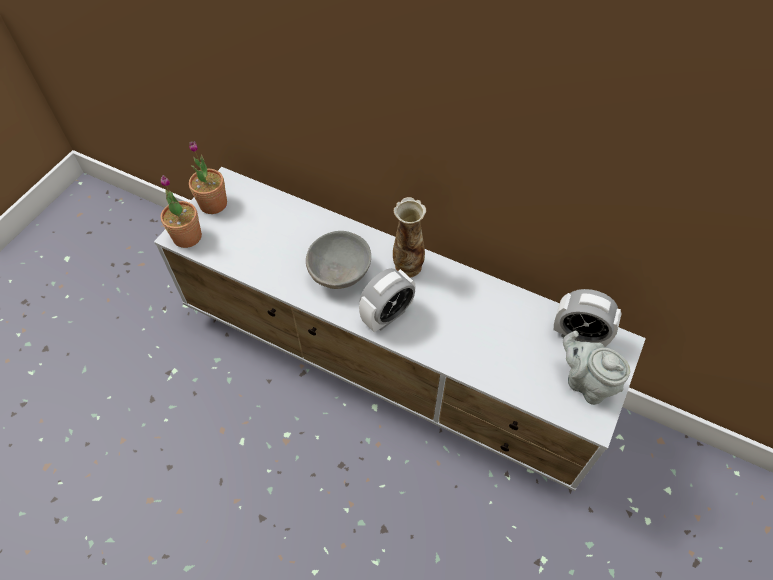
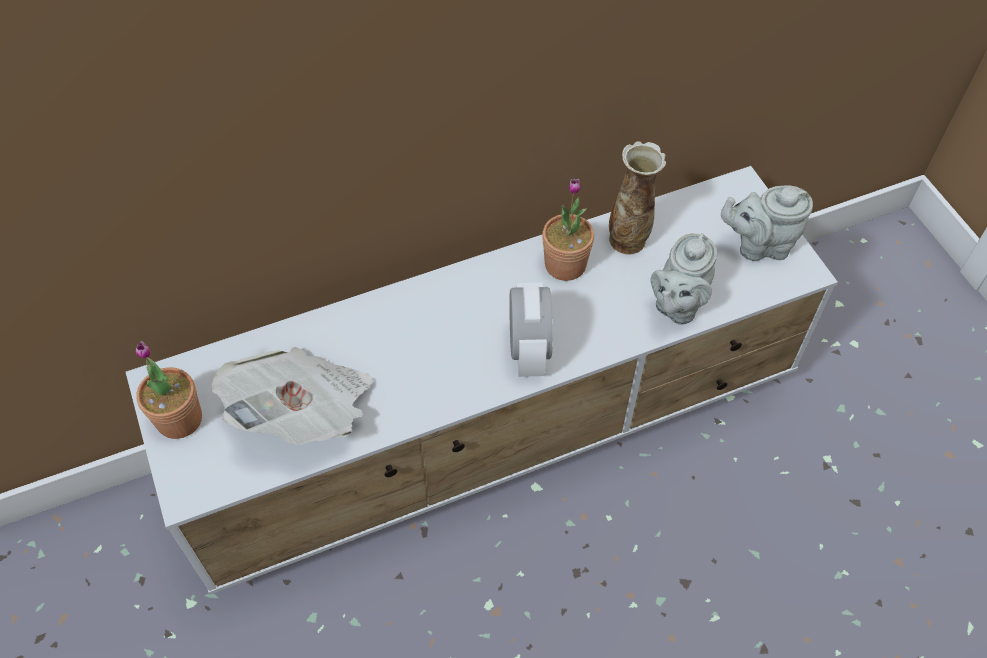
camera: 50 degrees left, 0 degrees up
potted plant [161,175,202,248] -> potted plant moved to [542,179,594,281]
grey bowl [306,231,371,289] -> none
vase [393,197,426,278] -> vase moved to [609,141,666,255]
alarm clock [554,289,621,347] -> none
none -> newspaper [212,347,373,445]
none -> grey teapot [650,233,717,325]

